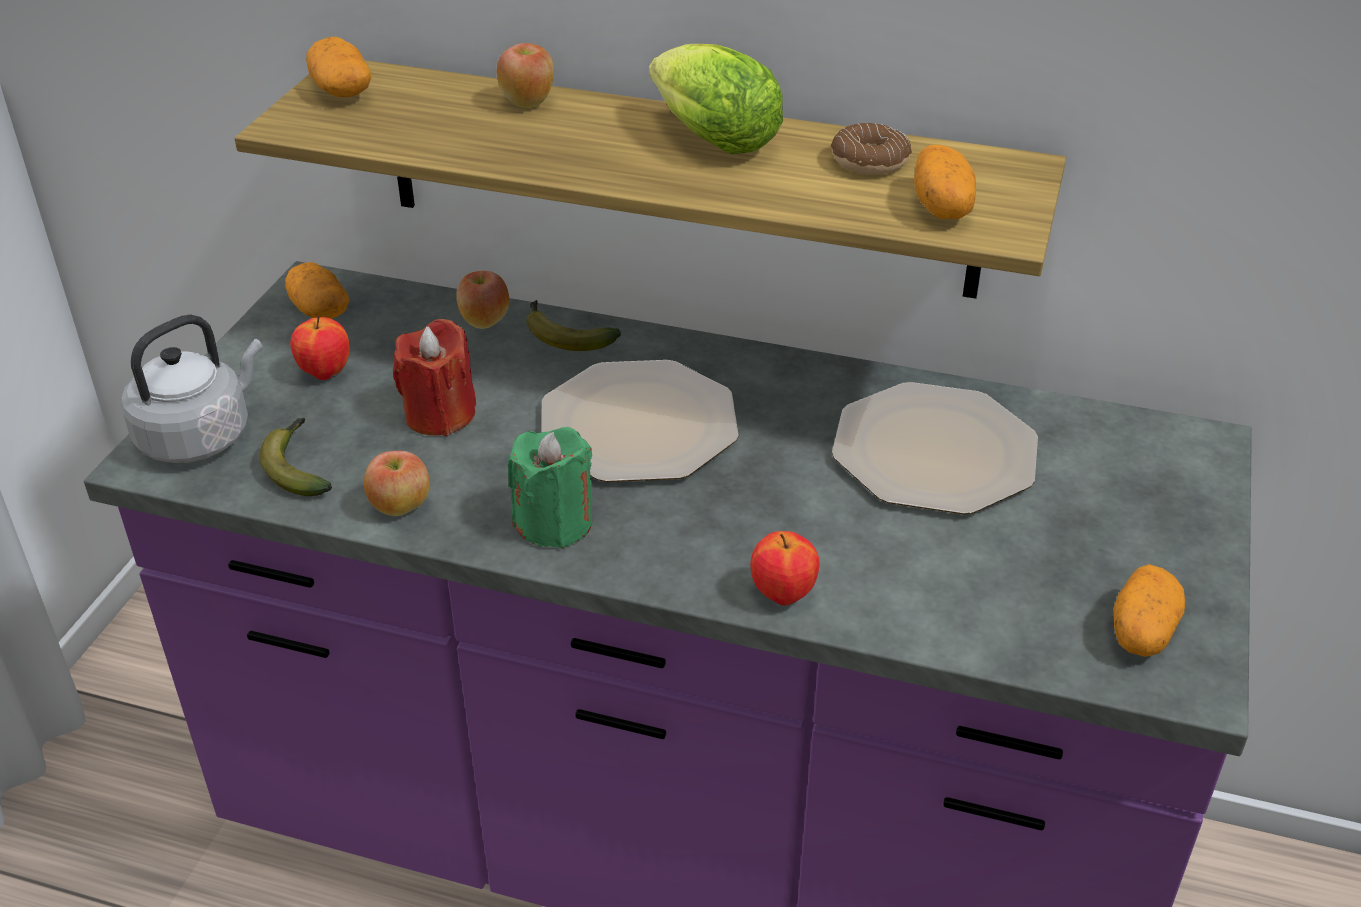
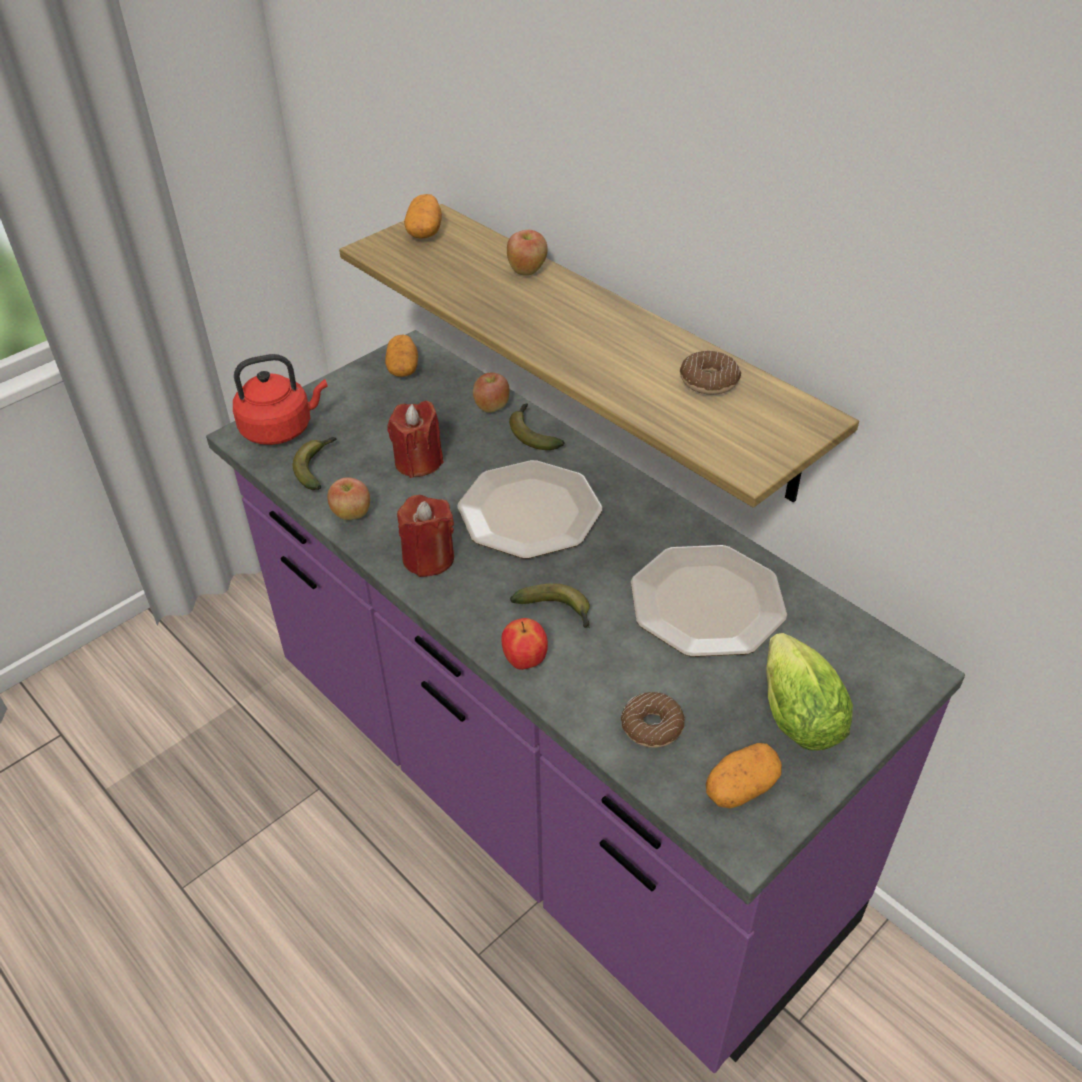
camera: 30 degrees right, 5 degrees up
grey kettle [121,315,263,463] -> red kettle [233,354,327,445]
apple [290,315,349,380] -> none
green candle [508,427,592,549] -> red candle [397,495,454,577]
lettuce [649,44,783,154] -> lettuce moved to [766,633,853,751]
potato [914,145,976,219] -> none
none -> banana [510,583,590,628]
none -> donut [621,692,685,748]

